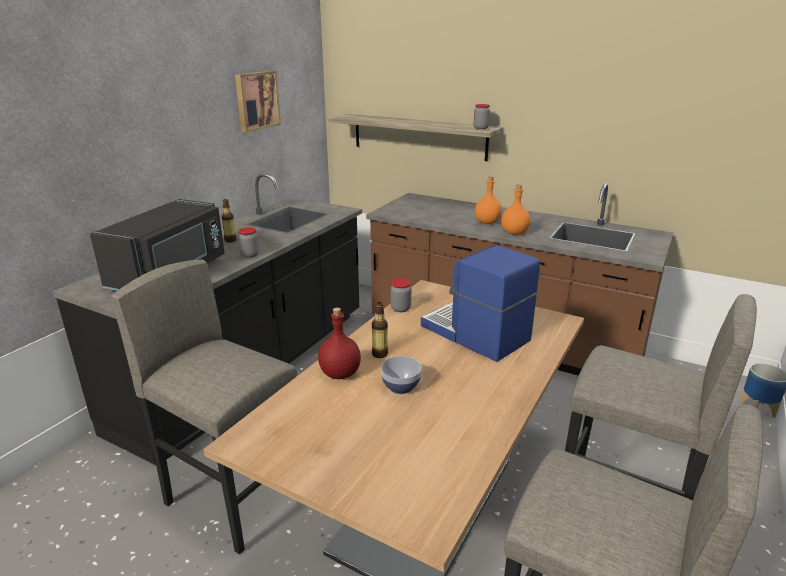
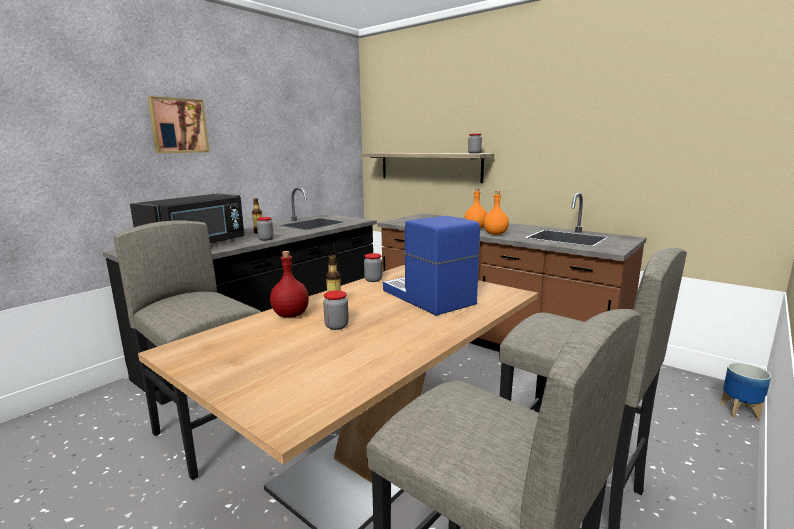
camera: 10 degrees right, 10 degrees down
picture [235,71,281,133] -> picture moved to [148,96,209,153]
bowl [381,356,422,394] -> jar [323,290,349,330]

